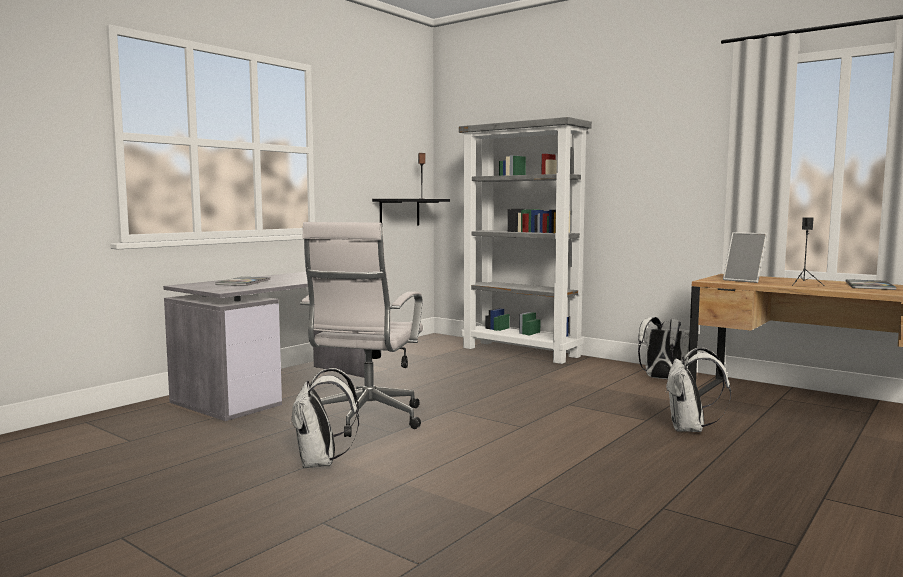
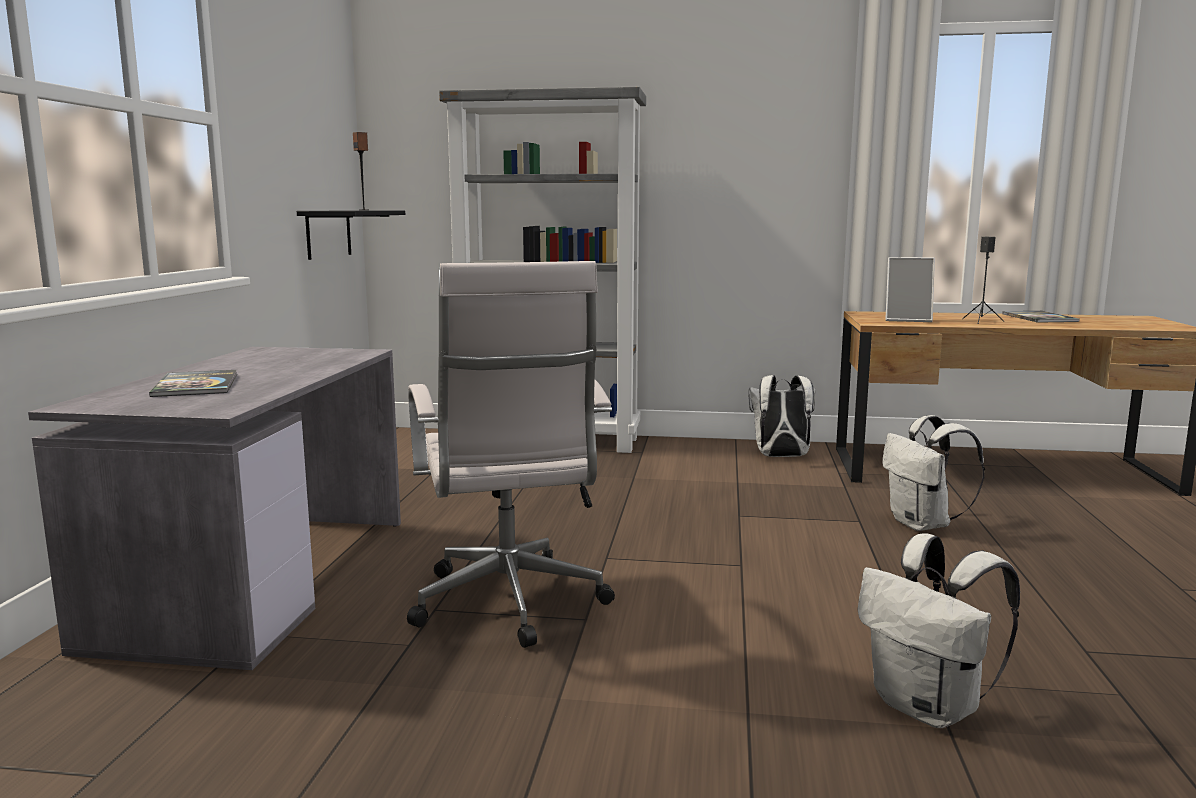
camera: 30 degrees left, 5 degrees up
white backpack [290,368,359,468] -> white backpack moved to [858,534,1020,728]

